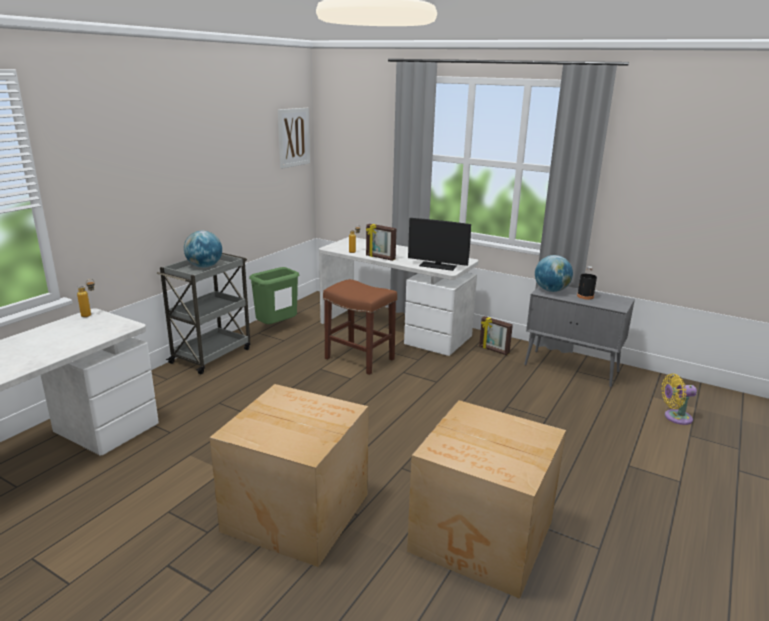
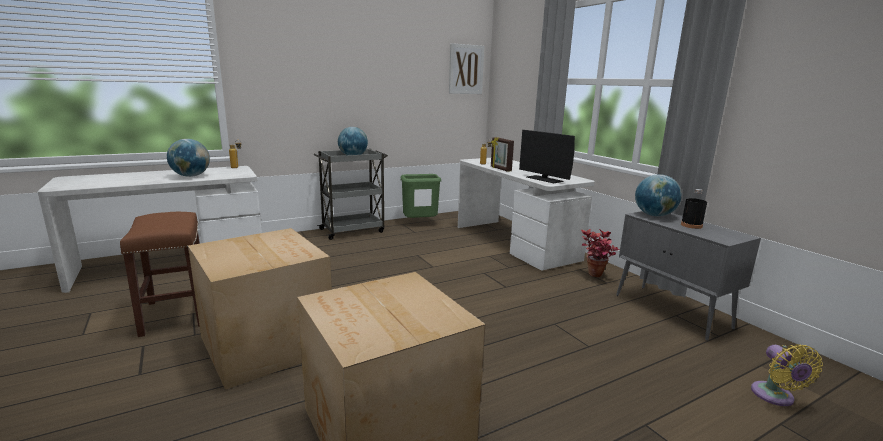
camera: 30 degrees right, 5 degrees down
brown stool [323,279,397,375] -> brown stool moved to [120,212,200,337]
picture frame [479,316,513,355] -> potted plant [581,229,618,277]
yellow fan [661,374,697,425] -> yellow fan turned 120 degrees counterclockwise [751,344,823,406]
none -> globe [167,139,210,177]

